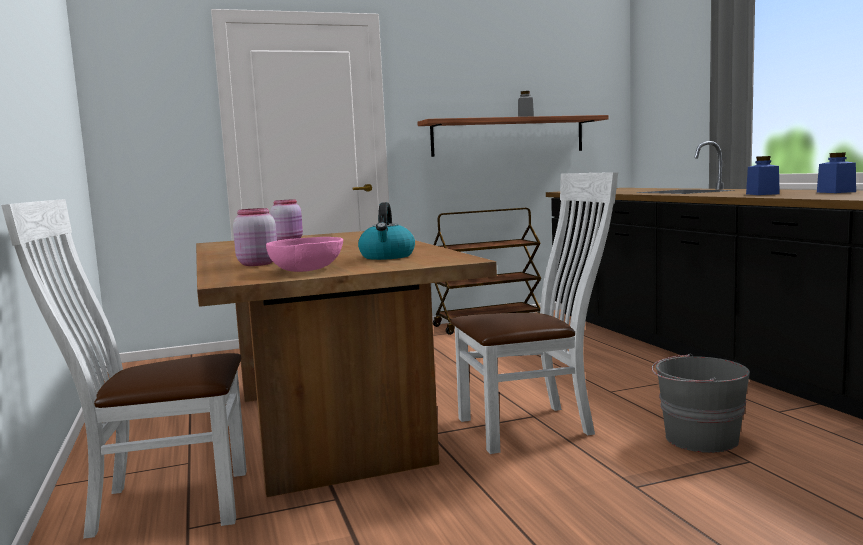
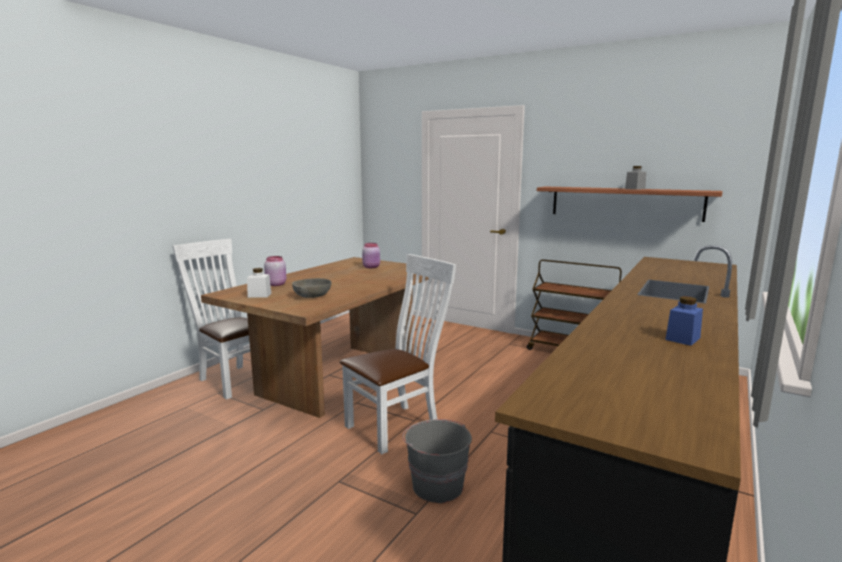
camera: 50 degrees right, 5 degrees up
pink bowl [266,237,343,272] -> white jar [247,268,271,298]
kettle [358,202,415,260] -> grey bowl [292,278,332,298]
white chair [451,172,618,454] -> white chair turned 75 degrees counterclockwise [340,254,456,454]
blue jar [746,156,780,195] -> none

